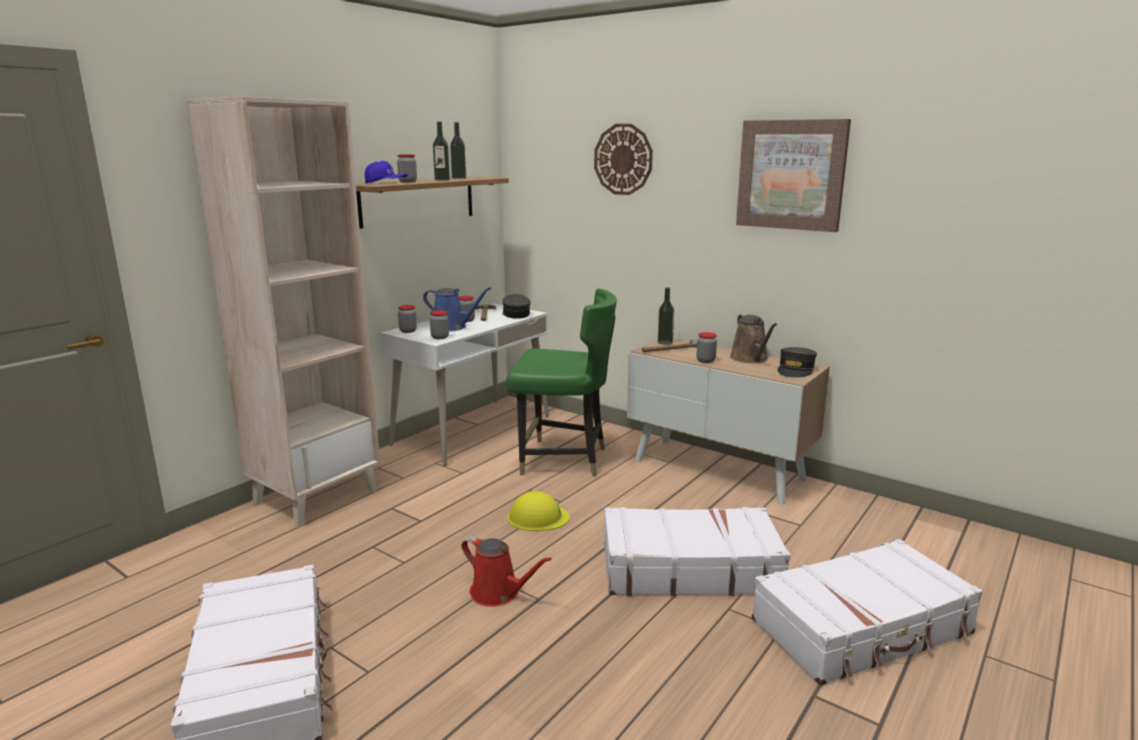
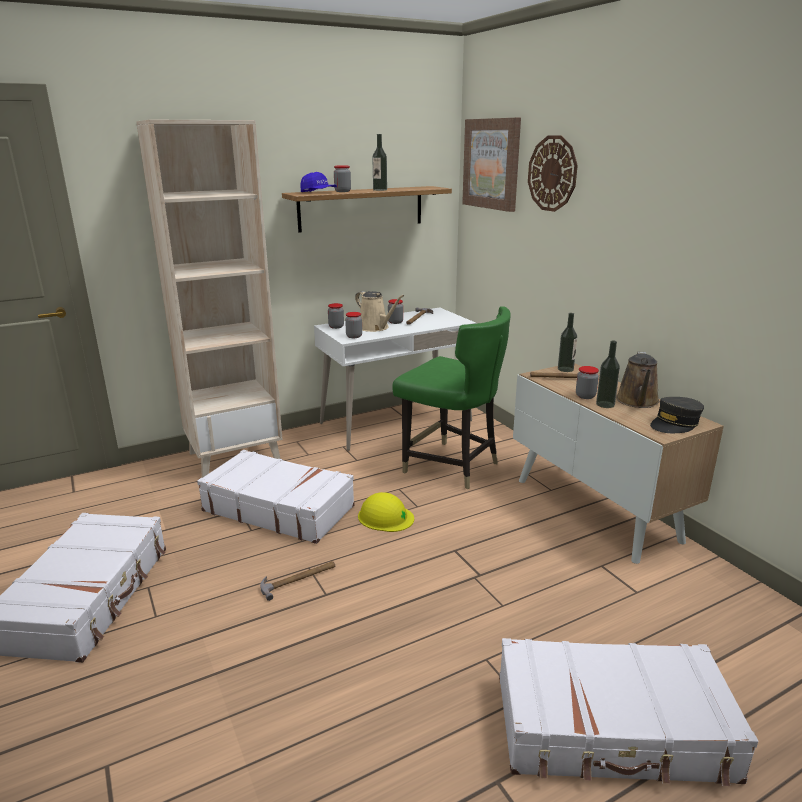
camera: 25 degrees right, 5 degrees up
blue watering can [423,287,491,332] -> beige watering can [355,291,404,332]
bottle [450,122,466,179] -> bottle moved to [596,340,620,408]
red watering can [462,536,552,607] -> hammer [260,561,335,601]
grey cap [502,294,531,319] -> none
white suitcase [604,507,791,596] -> white suitcase moved to [197,450,355,544]
picture [736,119,851,232] -> picture moved to [462,118,521,212]

